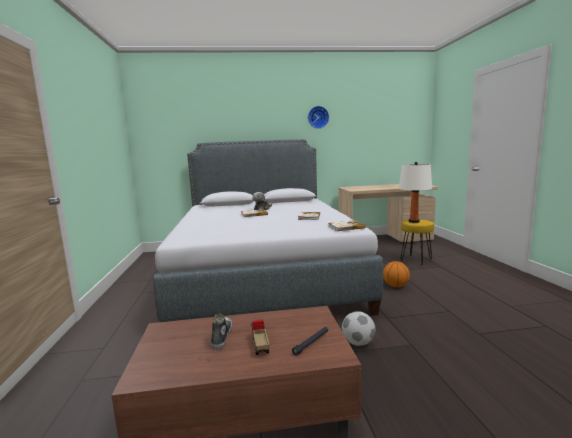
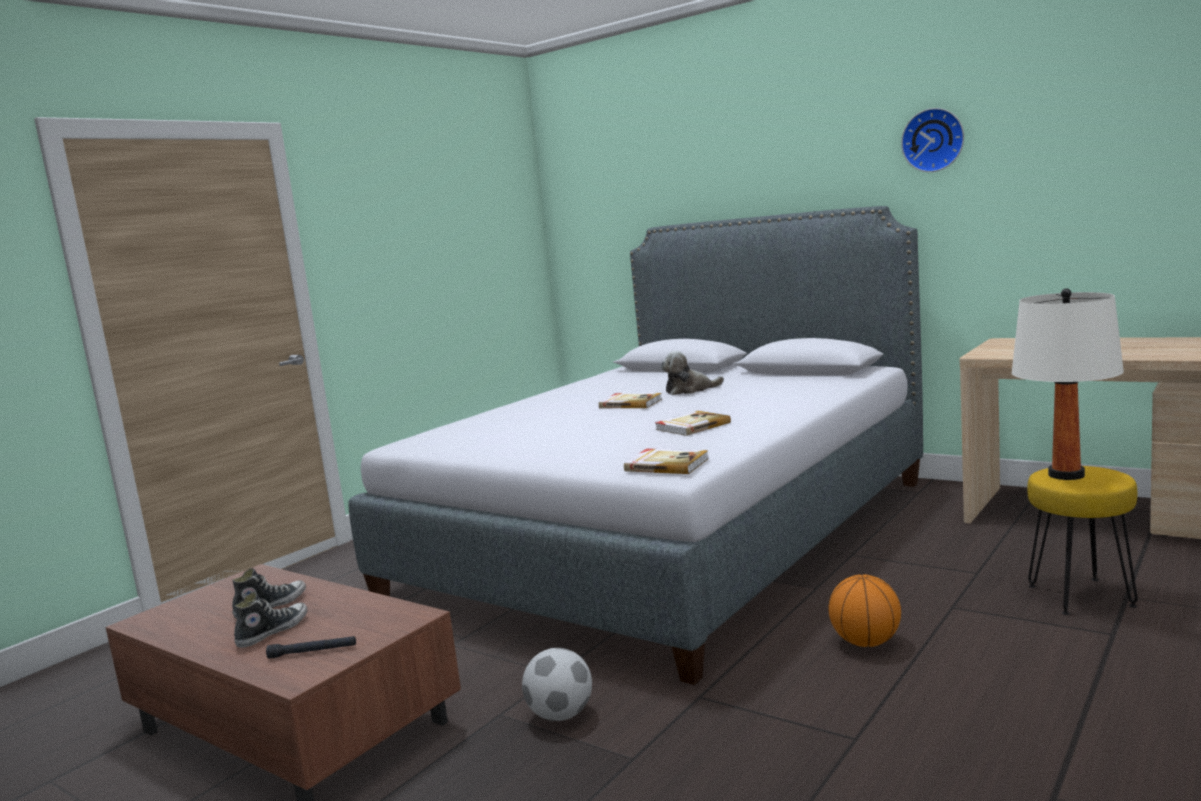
camera: 45 degrees right, 0 degrees up
toy truck [251,320,270,355] -> shoe [234,592,308,648]

